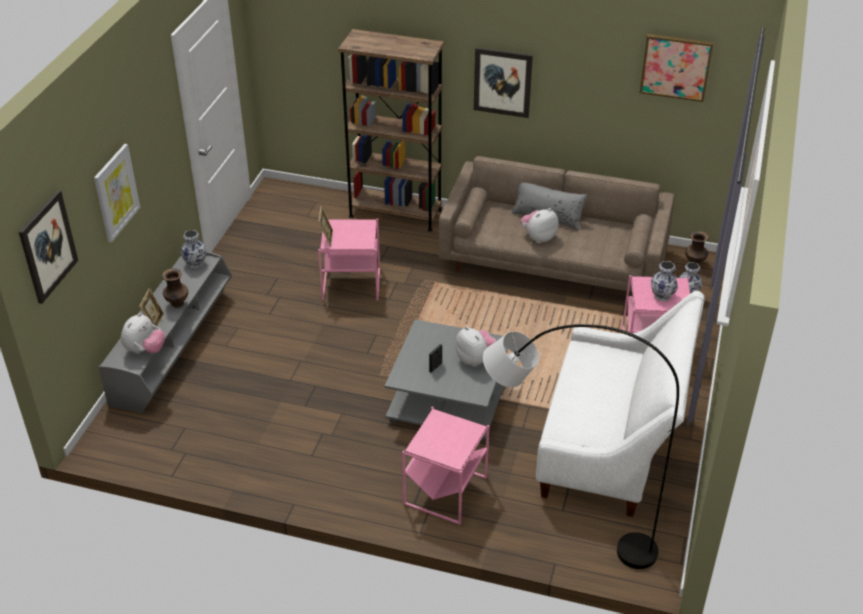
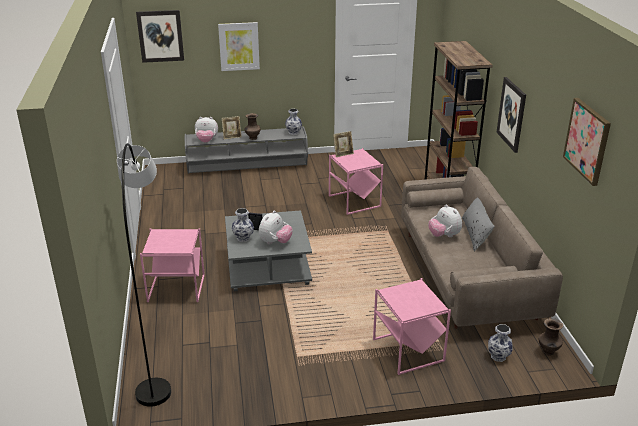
camera: 65 degrees right, 10 degrees down
plush toy [521,208,558,243] -> plush toy turned 150 degrees counterclockwise [428,205,462,238]
white sofa [536,291,705,517] -> none
vase [651,261,678,301] -> vase moved to [232,208,254,242]

